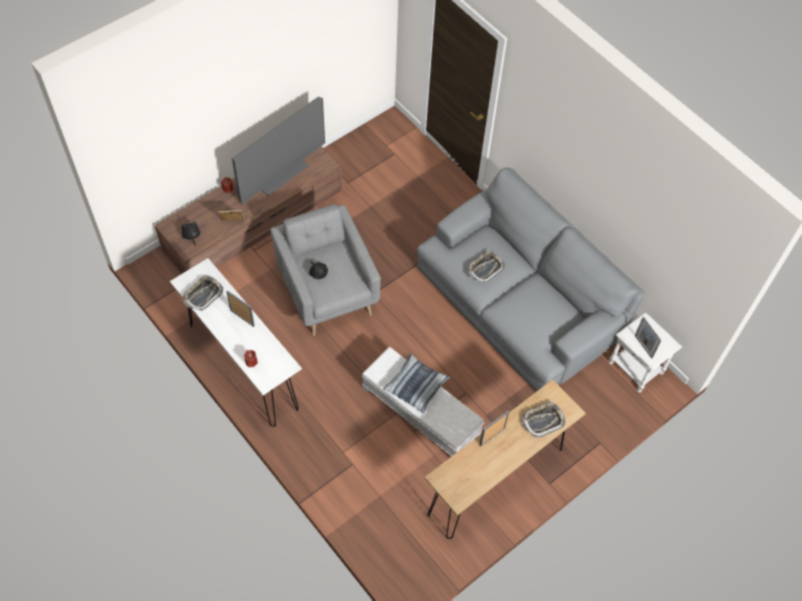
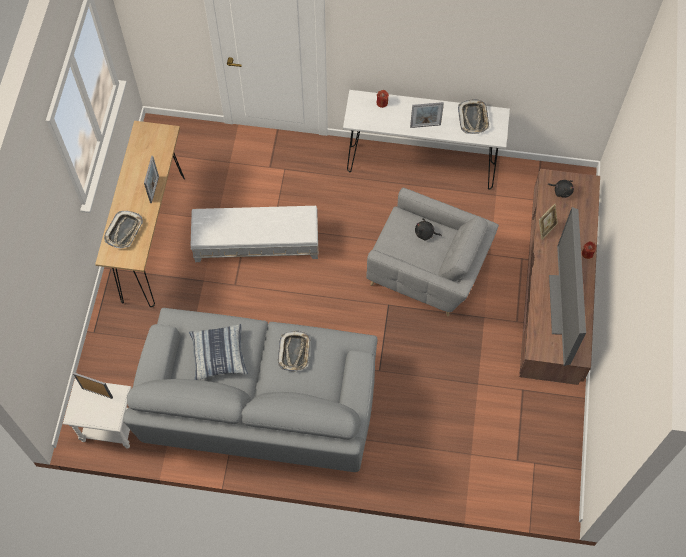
camera: 140 degrees right, 5 degrees up
pillow [383,353,450,414] -> pillow moved to [189,324,248,380]

